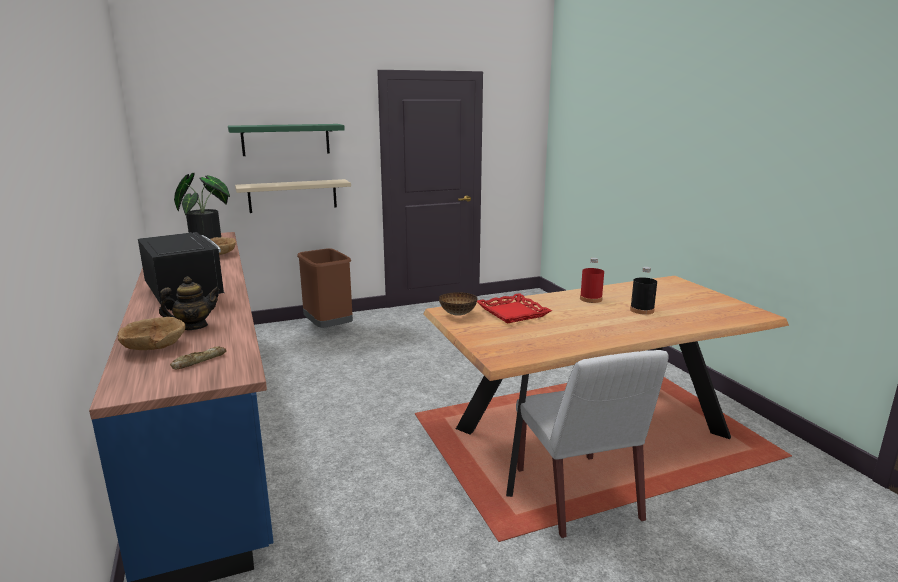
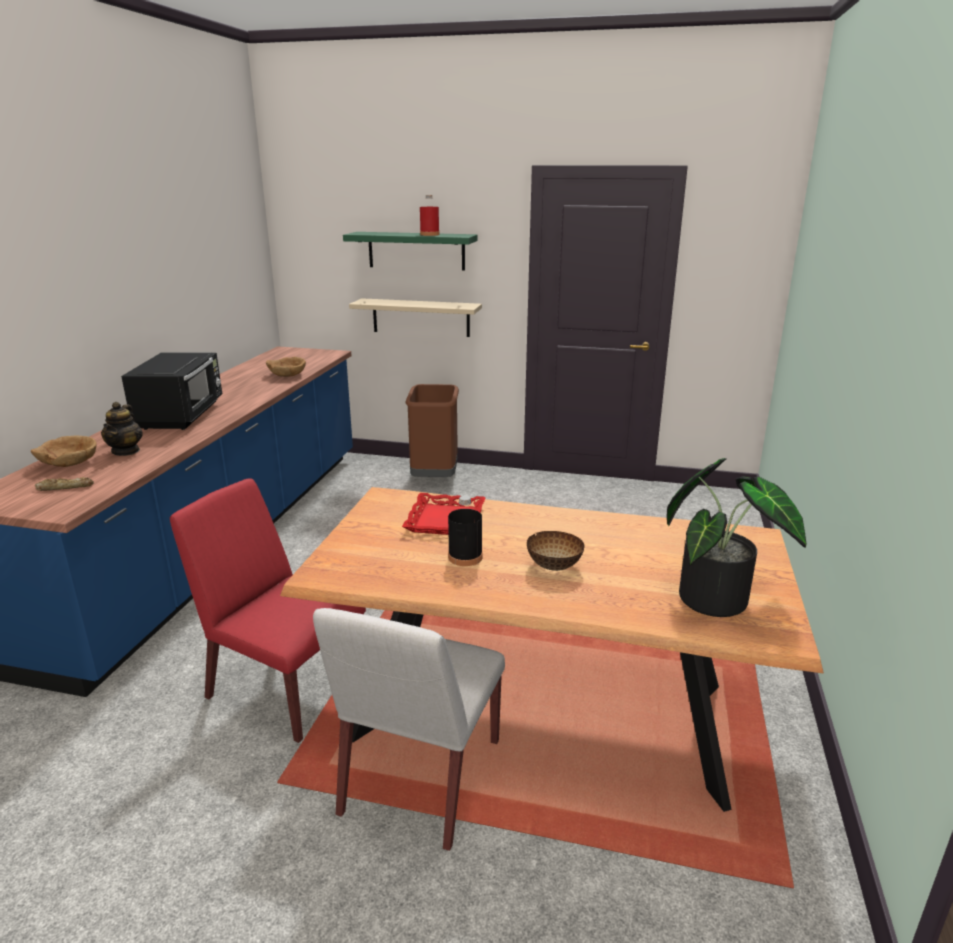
camera: 35 degrees right, 5 degrees up
teapot [159,276,220,330] -> teapot turned 75 degrees clockwise [101,402,143,456]
potted plant [174,173,230,239] -> potted plant moved to [667,458,806,617]
bowl [439,292,478,316] -> bowl moved to [527,531,585,571]
red bottle [580,258,604,303] -> red bottle moved to [420,195,440,236]
black bottle [630,267,657,315] -> black bottle moved to [448,496,483,566]
none -> red chair [170,478,366,743]

